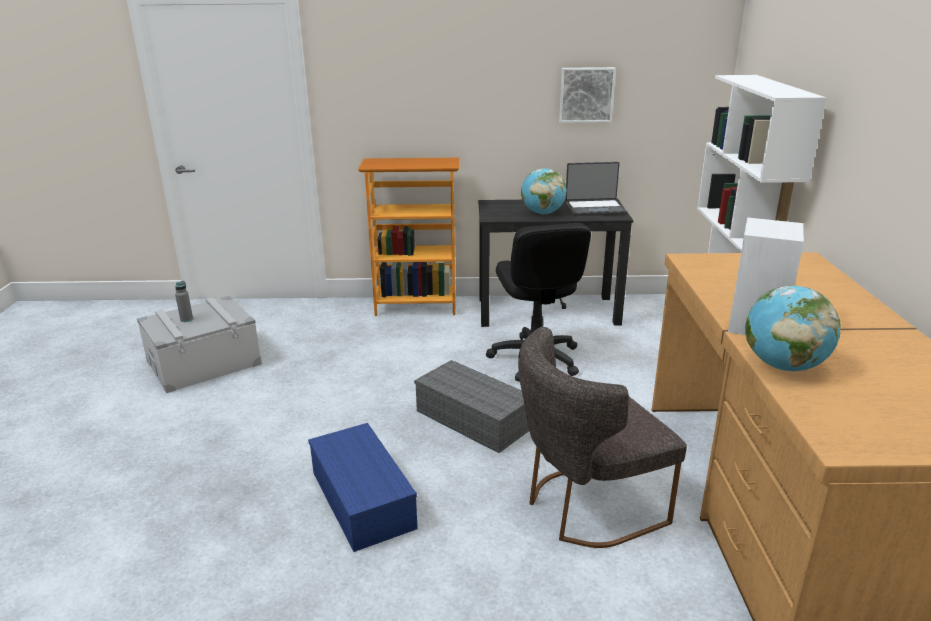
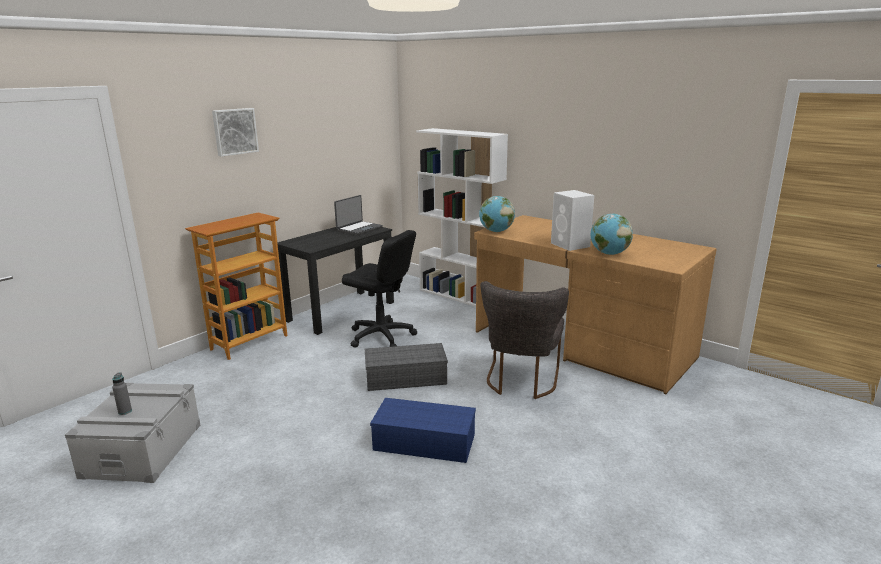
camera: 50 degrees left, 5 degrees down
globe [521,168,567,214] -> globe moved to [479,196,515,232]
picture [559,67,616,123] -> picture moved to [212,108,259,157]

